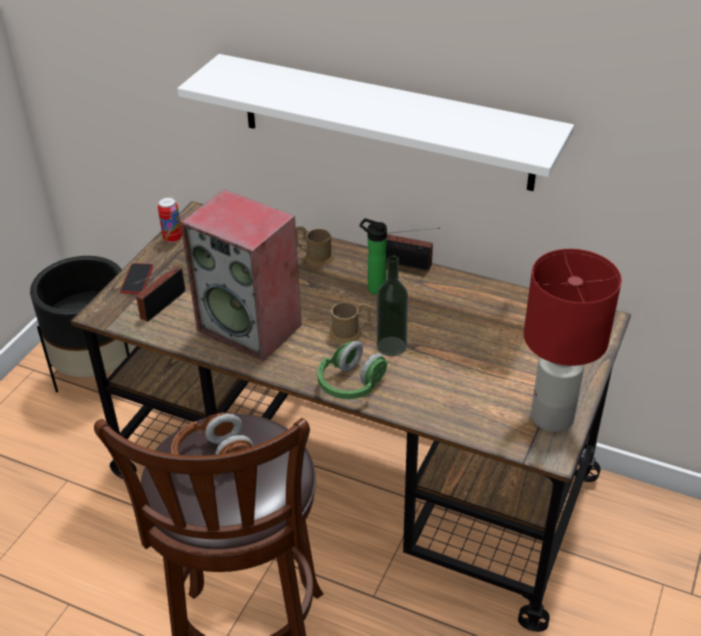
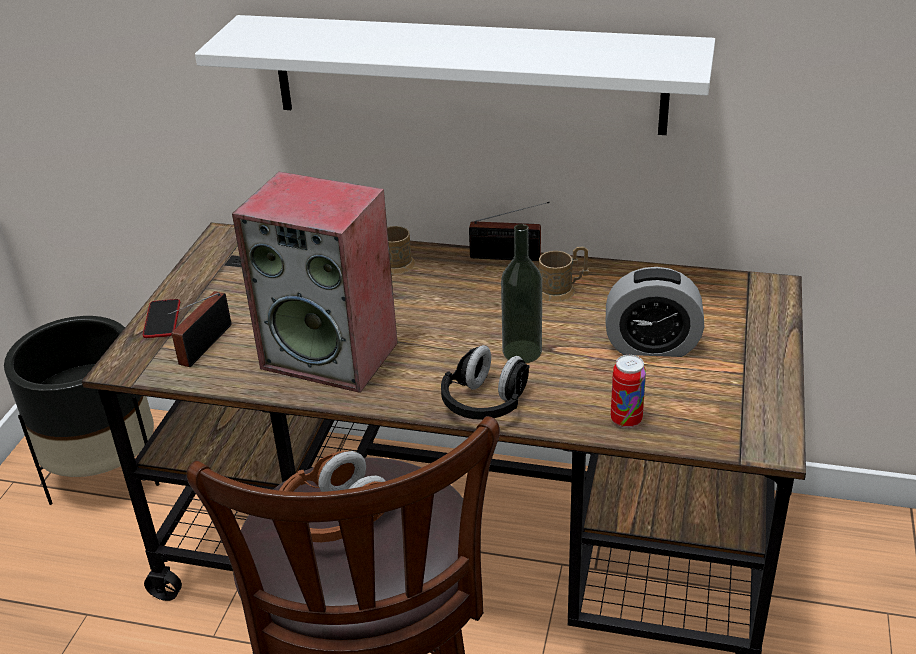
camera: 10 degrees left, 5 degrees down
can [158,197,182,243] -> can moved to [611,355,646,428]
green headphones [317,341,389,399] -> black headphones [441,345,530,420]
brown mug [329,302,372,344] -> brown mug moved to [539,246,589,302]
bottle [360,218,387,295] -> none
red table lamp [524,249,622,432] -> none
none -> alarm clock [606,267,704,357]

